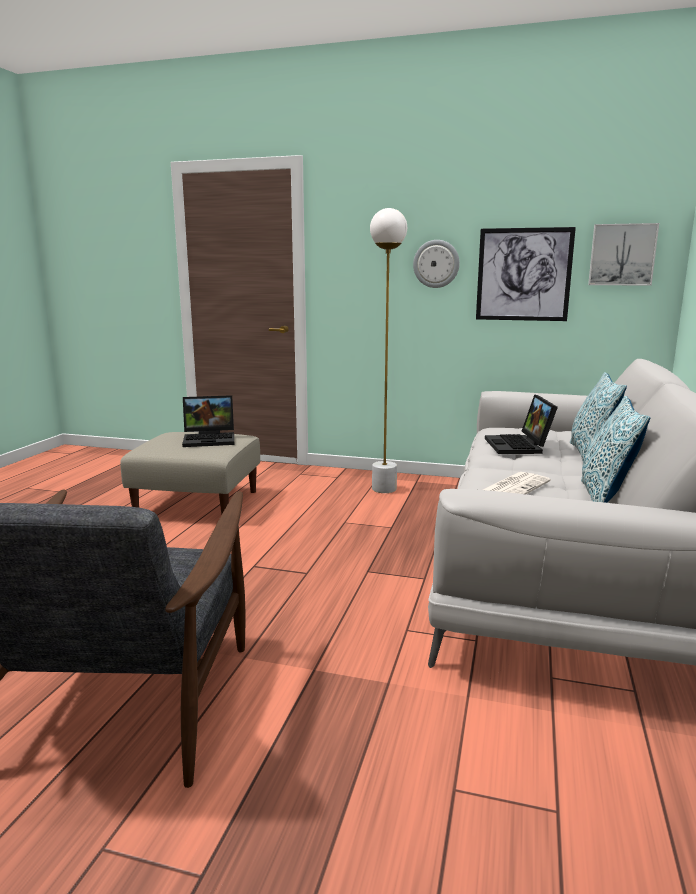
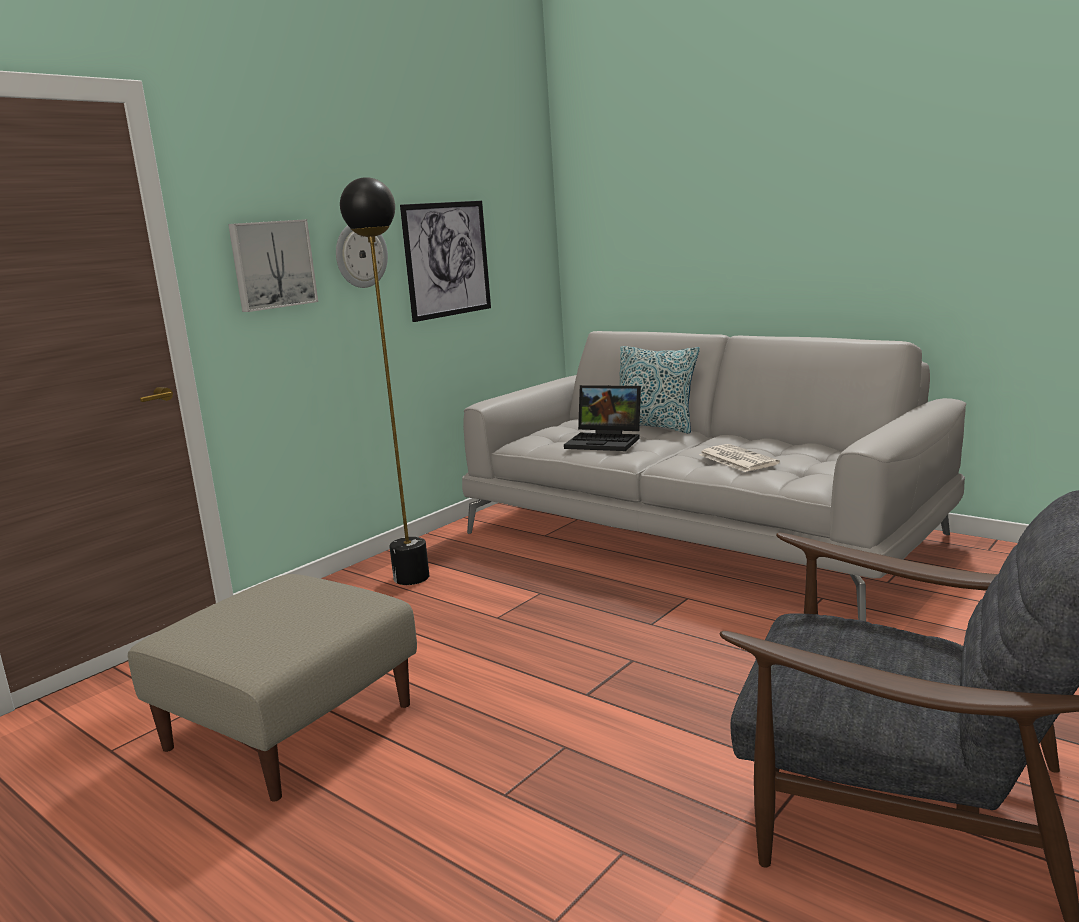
camera: 65 degrees left, 0 degrees up
laptop [182,395,234,447] -> none
white floor lamp [370,208,407,493] -> black floor lamp [340,177,429,585]
pillow [581,396,650,503] -> none
picture [588,223,659,286] -> picture moved to [228,219,318,312]

